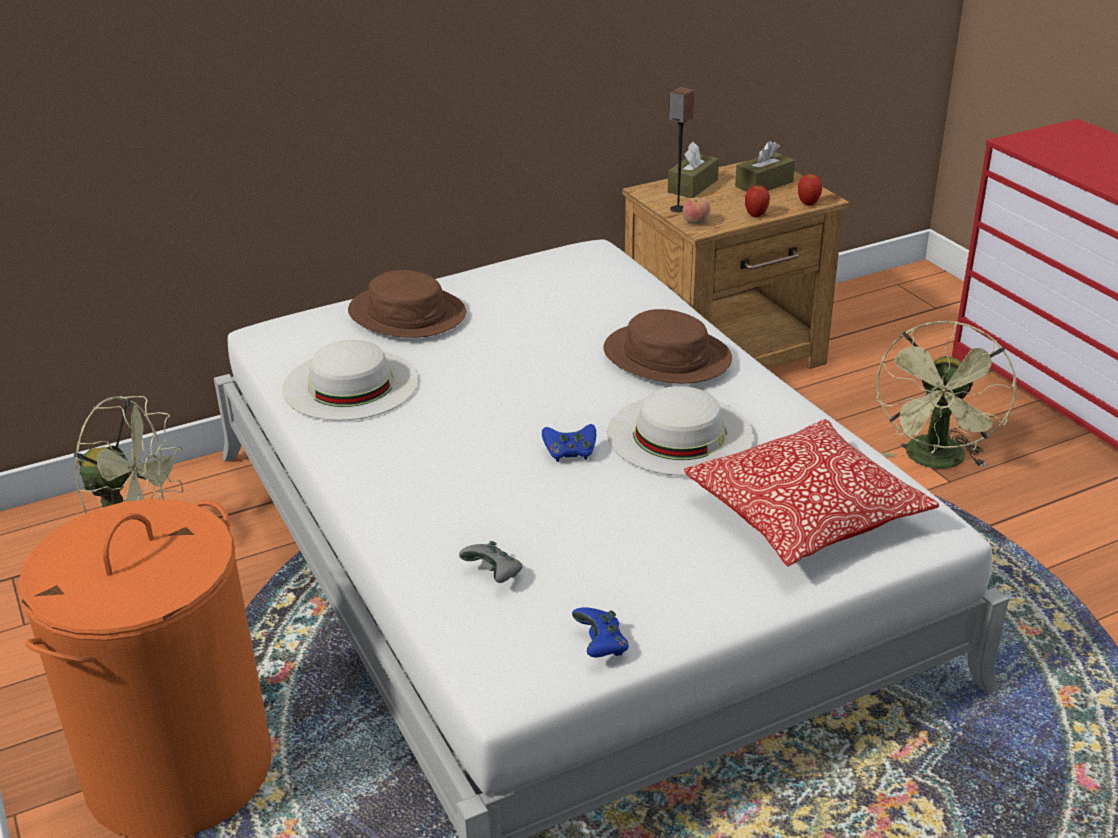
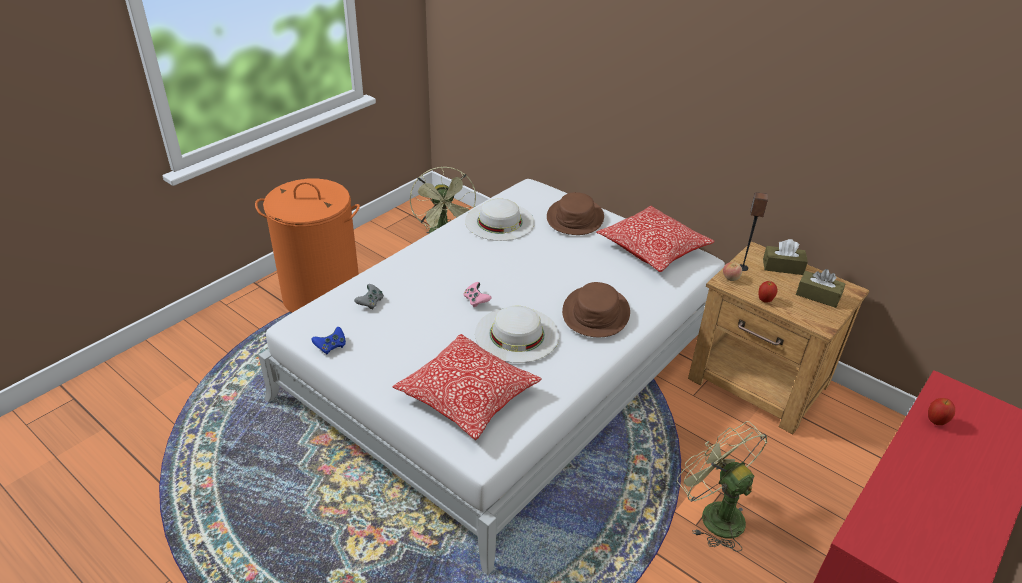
camera: 65 degrees right, 5 degrees up
blue game controller [542,424,596,462] -> pink game controller [463,282,492,307]
apple [798,173,823,205] -> apple moved to [928,398,955,425]
green fan [875,321,1017,469] -> green fan turned 60 degrees clockwise [677,421,767,552]
none -> pillow [596,206,715,272]

